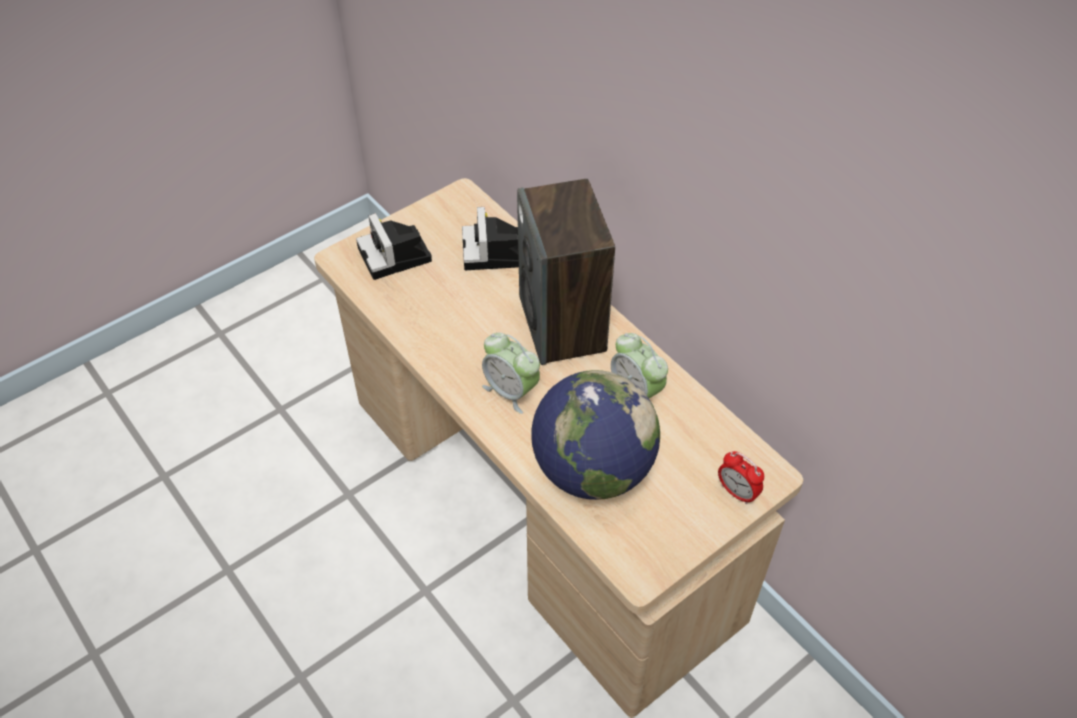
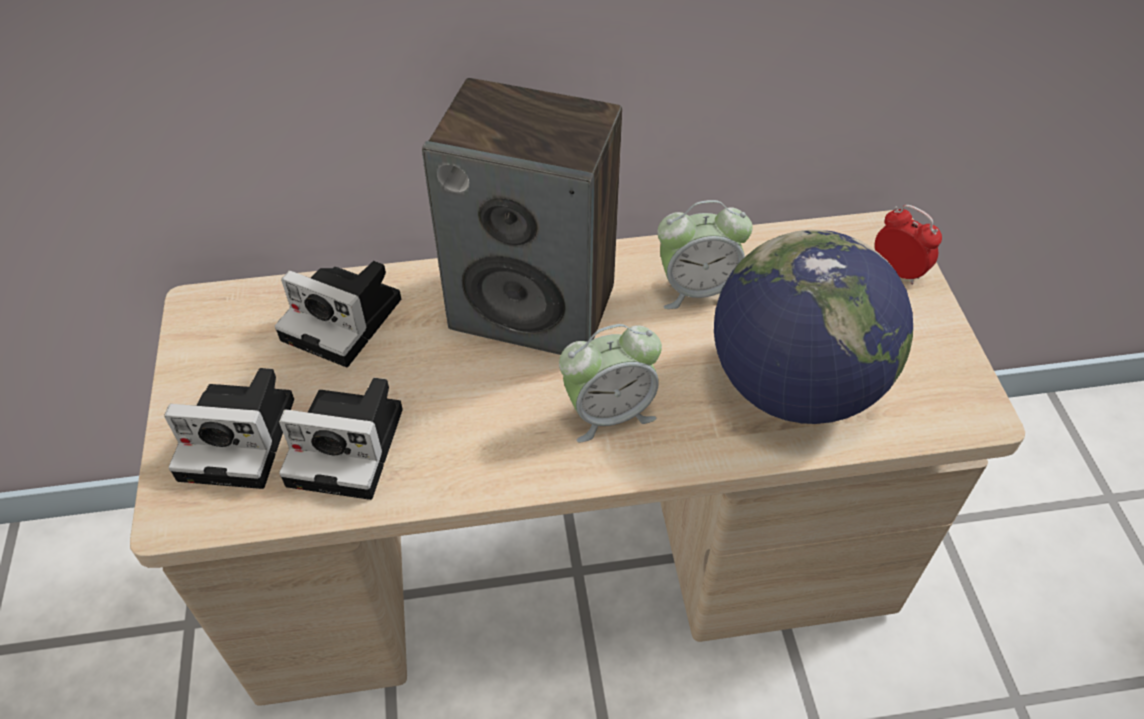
camera: 60 degrees left, 0 degrees up
alarm clock [718,451,764,504] -> alarm clock turned 120 degrees counterclockwise [875,205,942,285]
none -> camera [279,378,403,500]

